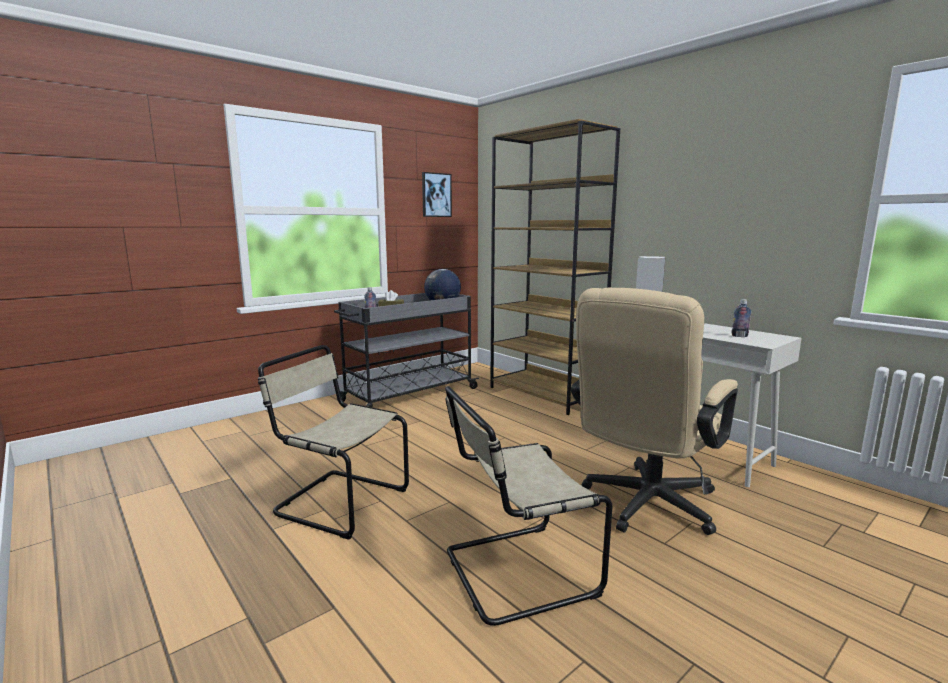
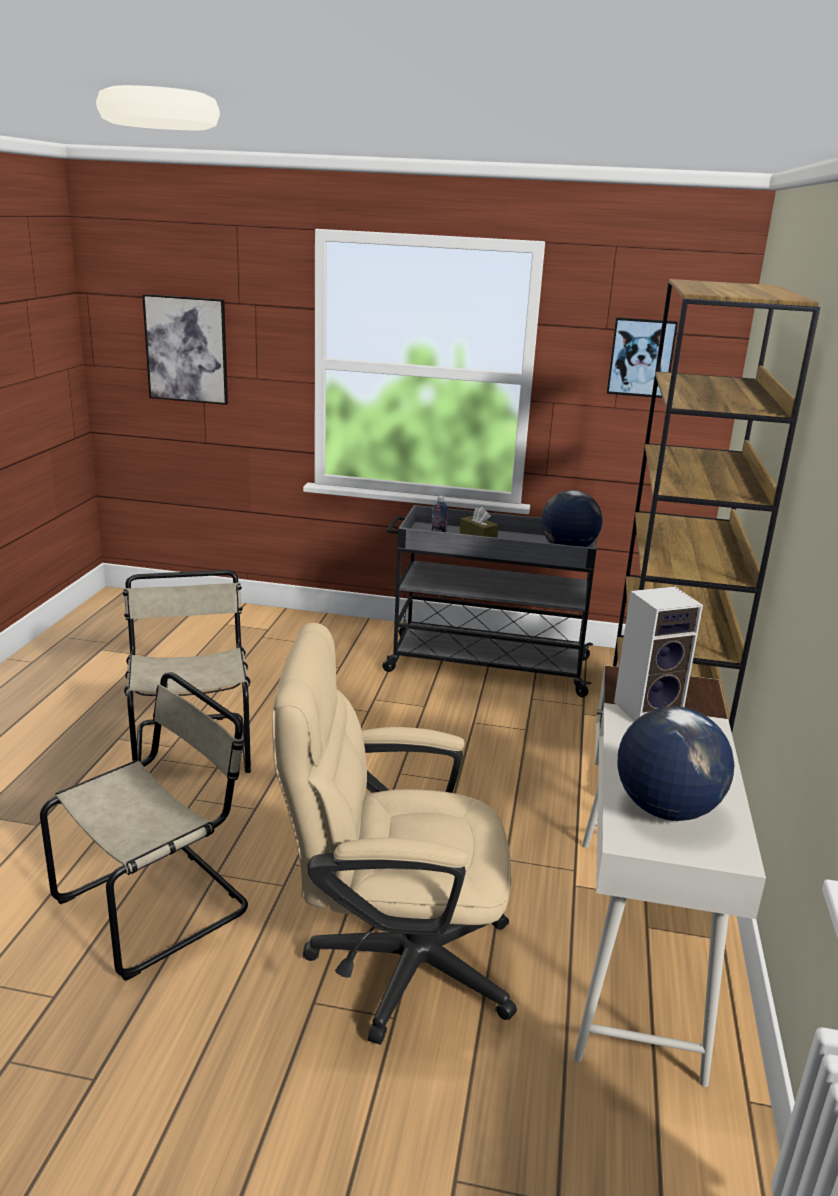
camera: 50 degrees right, 10 degrees up
beige chair [445,386,612,626] -> beige chair turned 105 degrees clockwise [40,672,248,981]
bottle [731,299,751,337] -> globe [617,706,734,821]
none -> picture [142,294,228,405]

